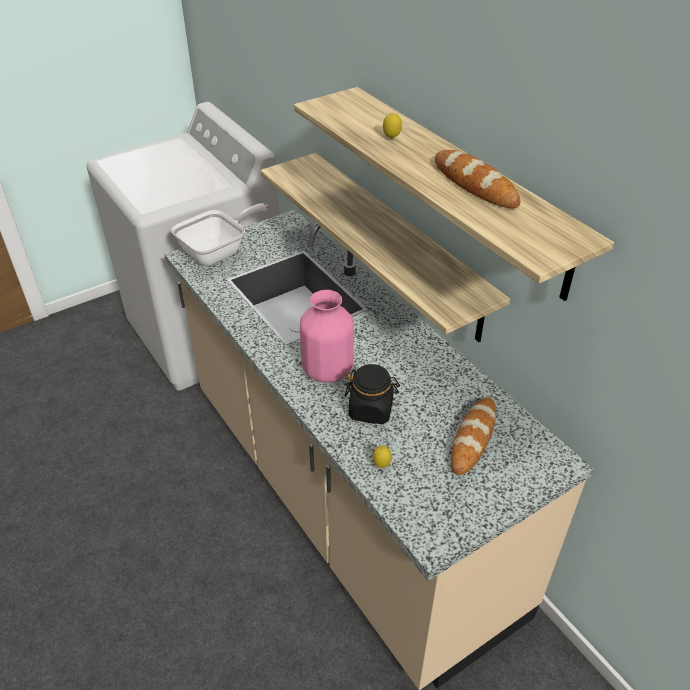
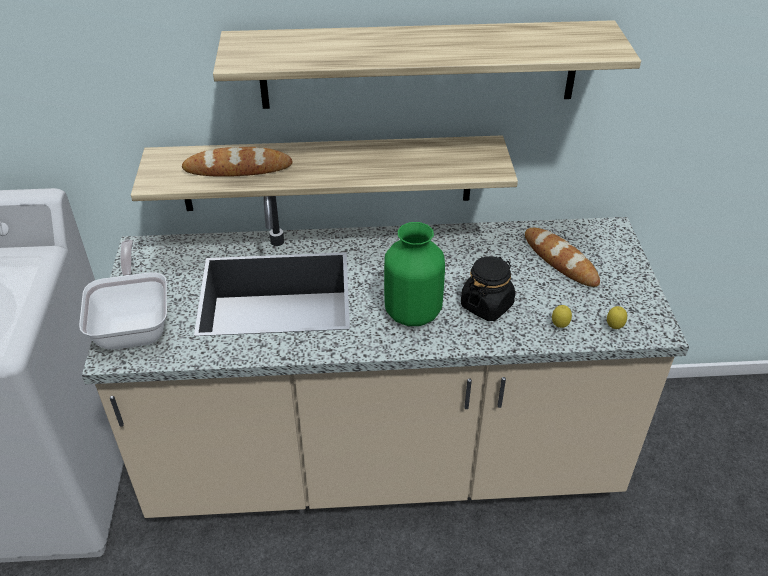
camera: 60 degrees left, 0 degrees up
pink vase [300,290,354,382] -> green vase [384,222,445,326]
lemon [383,112,402,139] -> lemon moved to [607,306,627,329]
bread [435,150,520,208] -> bread moved to [182,147,293,177]

